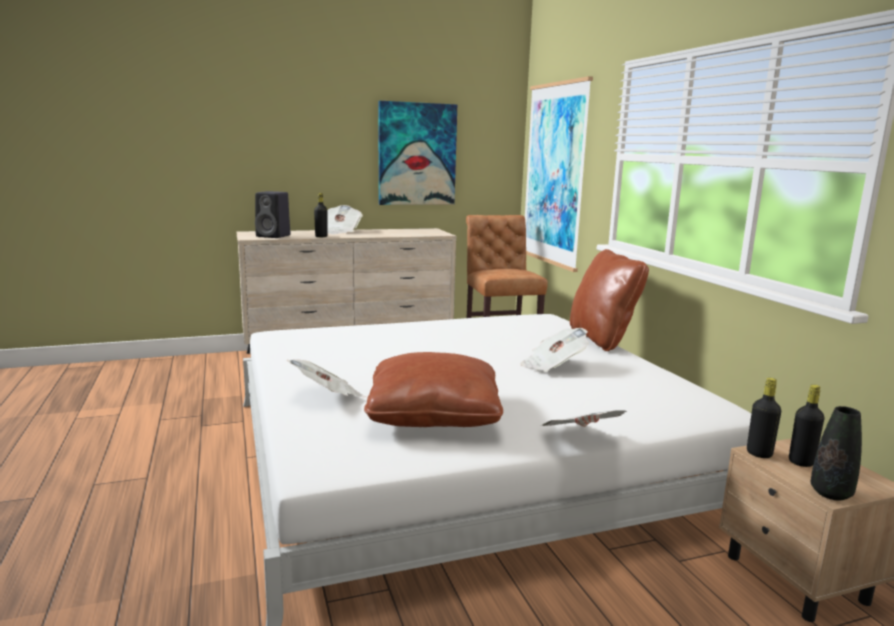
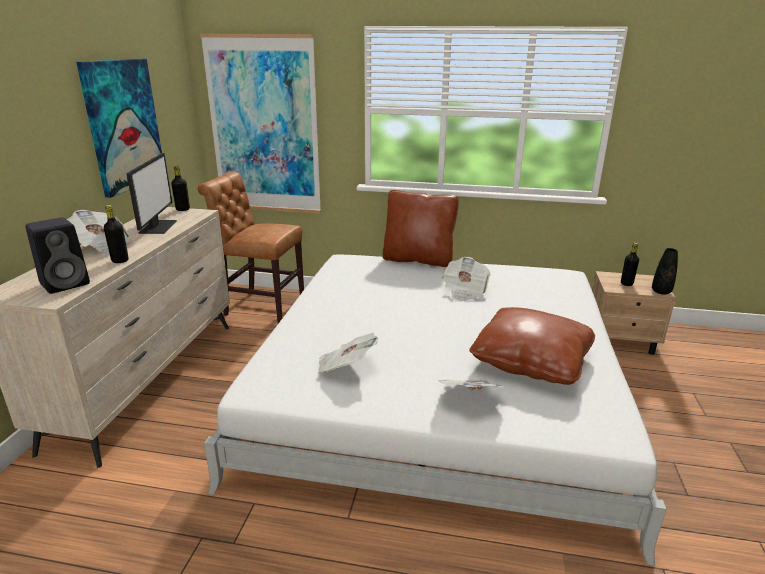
camera: 60 degrees left, 10 degrees up
newspaper [542,410,627,427] -> newspaper moved to [318,333,378,374]
black bottle [747,378,781,458] -> black bottle moved to [171,166,190,211]
none -> monitor [126,153,177,234]

